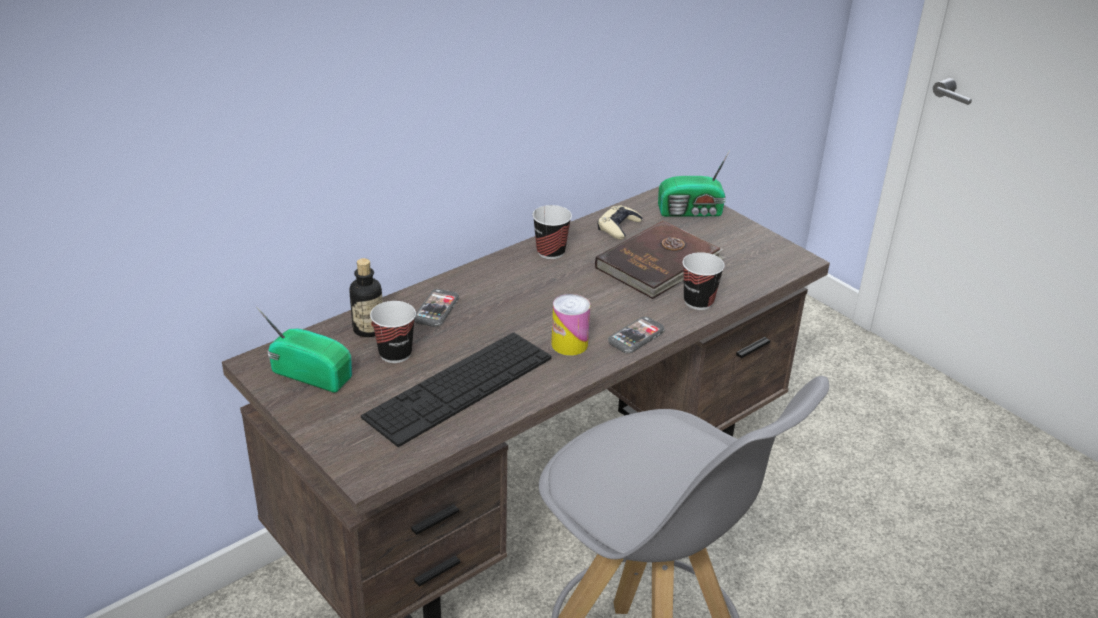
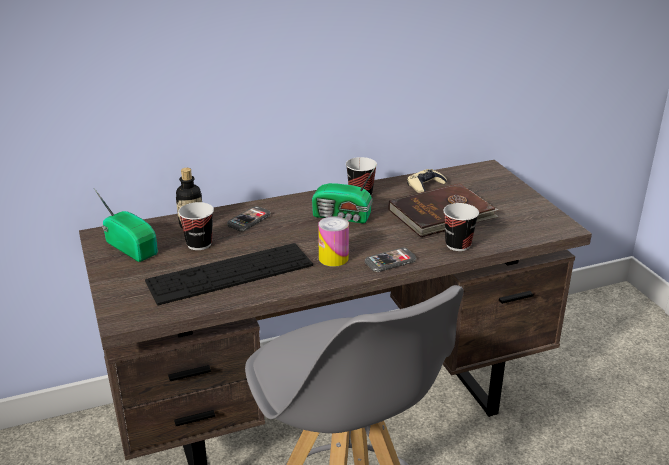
camera: 20 degrees right, 5 degrees down
radio [658,149,731,217] -> radio moved to [312,165,377,223]

